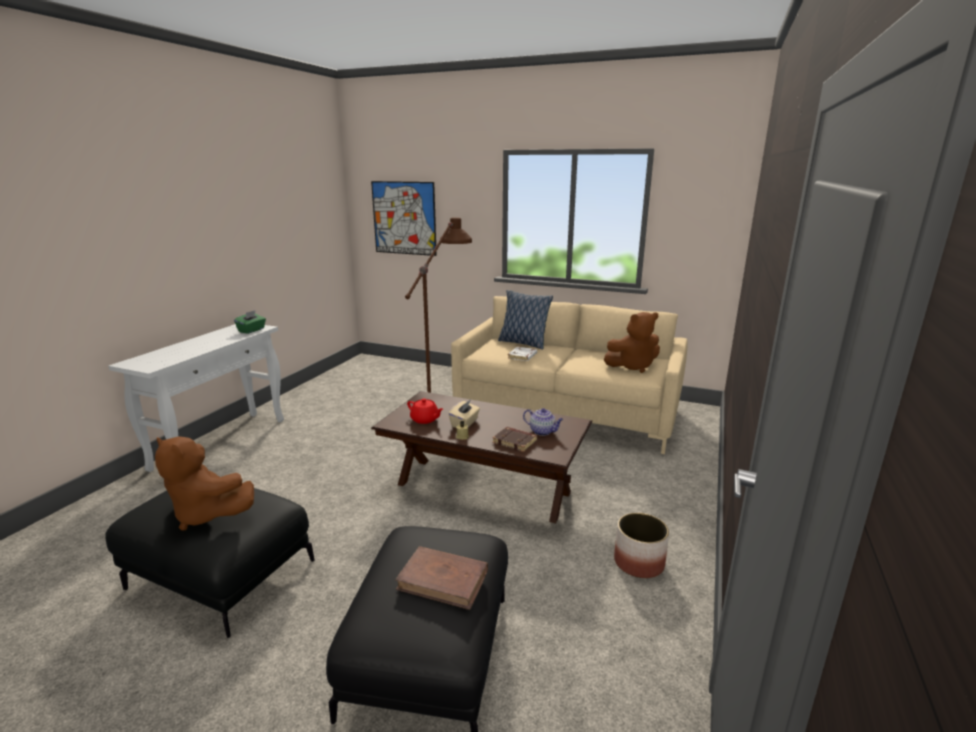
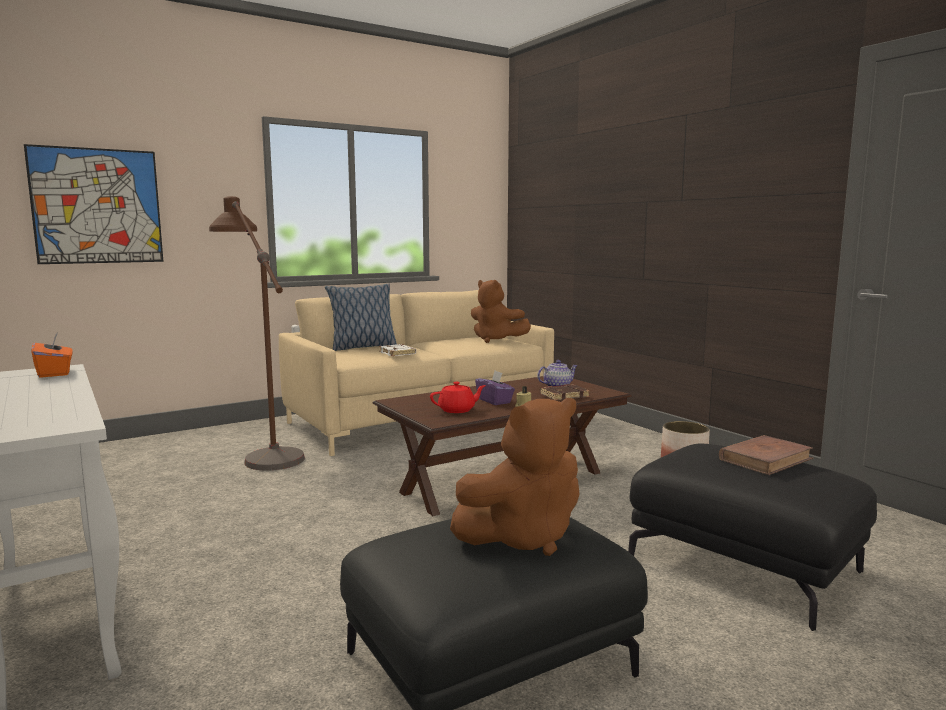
camera: 55 degrees left, 10 degrees down
green tissue box [234,310,266,334] -> orange tissue box [31,332,73,378]
beige tissue box [449,400,480,428] -> purple tissue box [475,371,515,405]
brown plush toy [604,312,660,373] -> brown plush toy turned 105 degrees clockwise [471,280,531,343]

